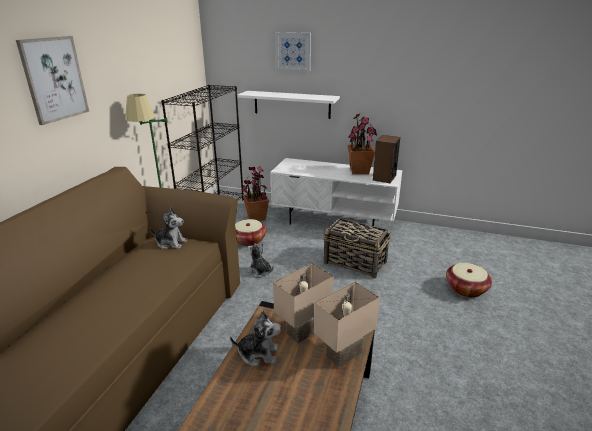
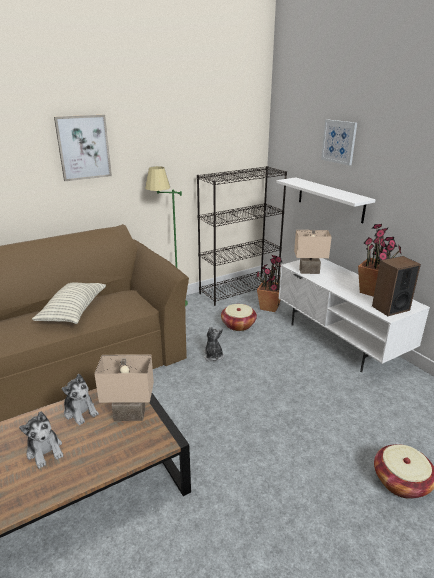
camera: 40 degrees right, 0 degrees up
plush toy [150,207,187,249] -> plush toy moved to [19,411,63,468]
beige table lamp [314,282,380,368] -> beige table lamp moved to [294,230,332,274]
basket [323,218,391,278] -> none
none -> pillow [32,282,106,324]

